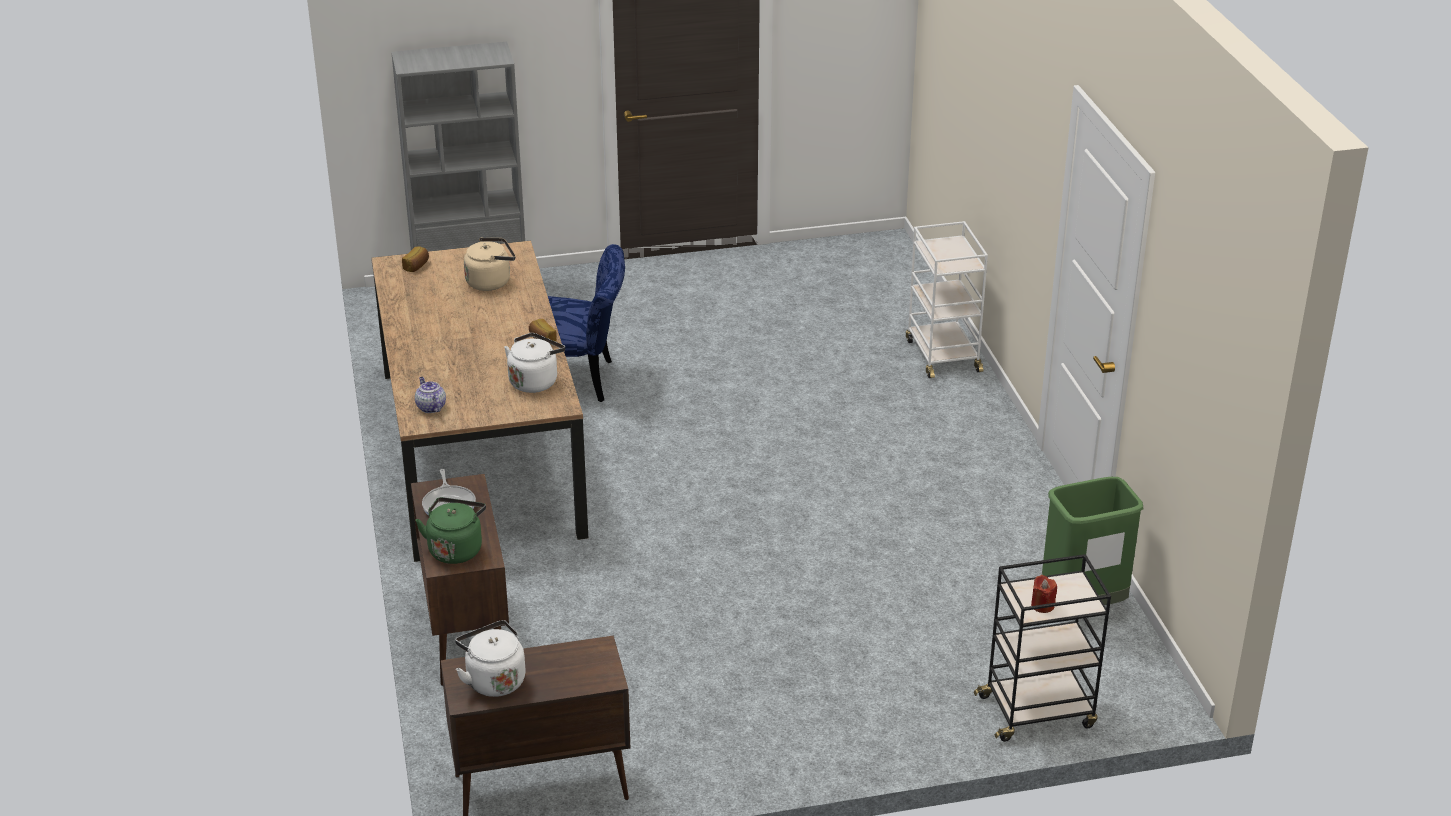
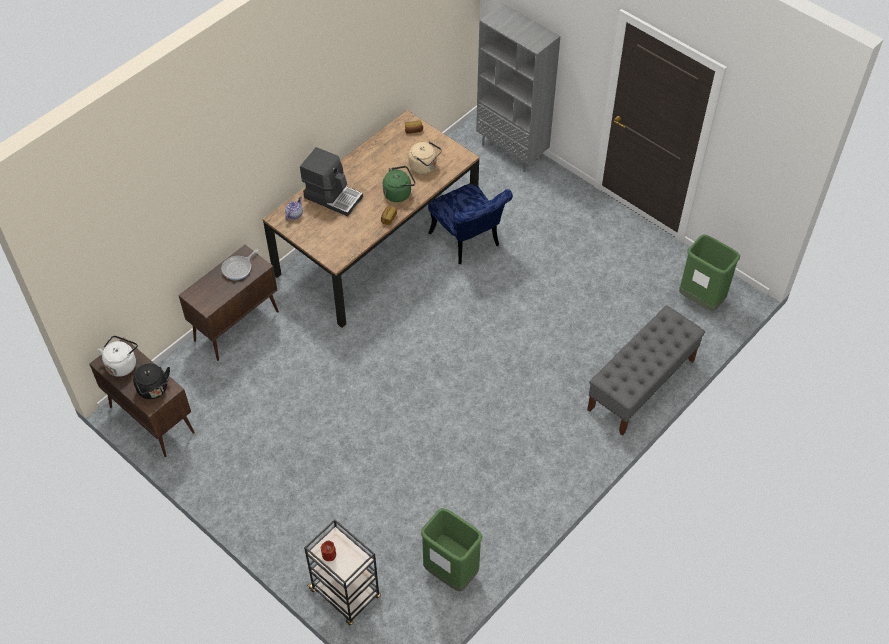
camera: 55 degrees right, 20 degrees up
green kettle [415,497,486,564] -> green kettle moved to [383,166,416,202]
white kettle [504,333,565,393] -> none
white cart [906,221,988,378] -> grey bench [587,306,705,436]
none -> black kettle [133,363,170,399]
none -> coffee machine [300,147,363,216]
none -> green trash can [679,234,740,311]

